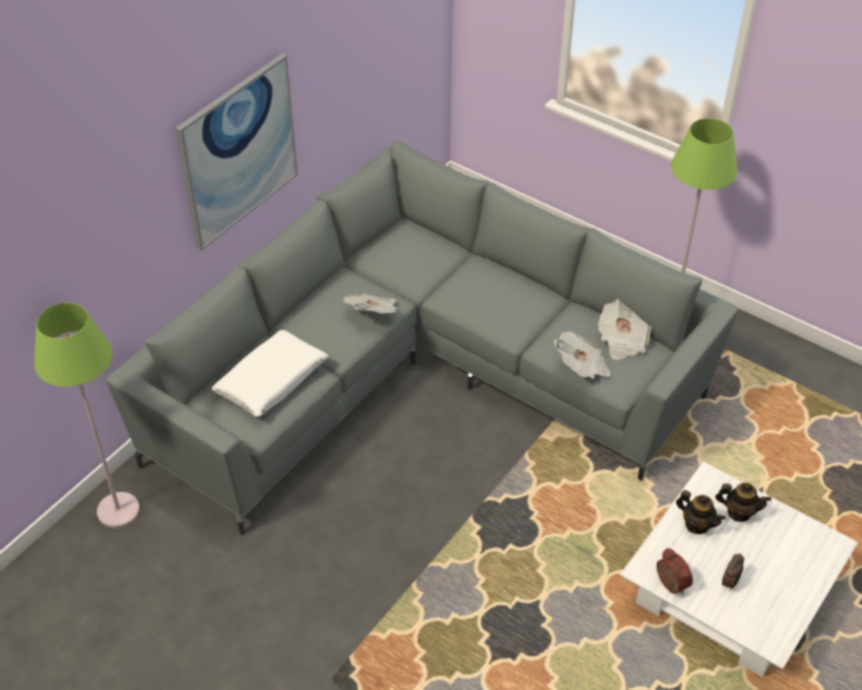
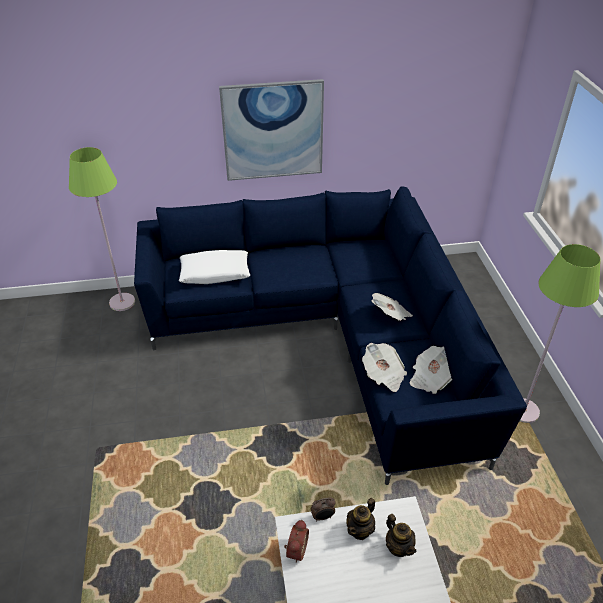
camera: 45 degrees right, 5 degrees down
grey sofa [106,139,738,535] -> blue sofa [134,186,527,485]
newspaper [343,293,398,314] -> newspaper moved to [371,293,413,321]
teapot [676,490,726,534] -> teapot turned 45 degrees clockwise [346,498,375,540]
alarm clock [722,553,744,591] -> alarm clock moved to [311,497,335,521]

